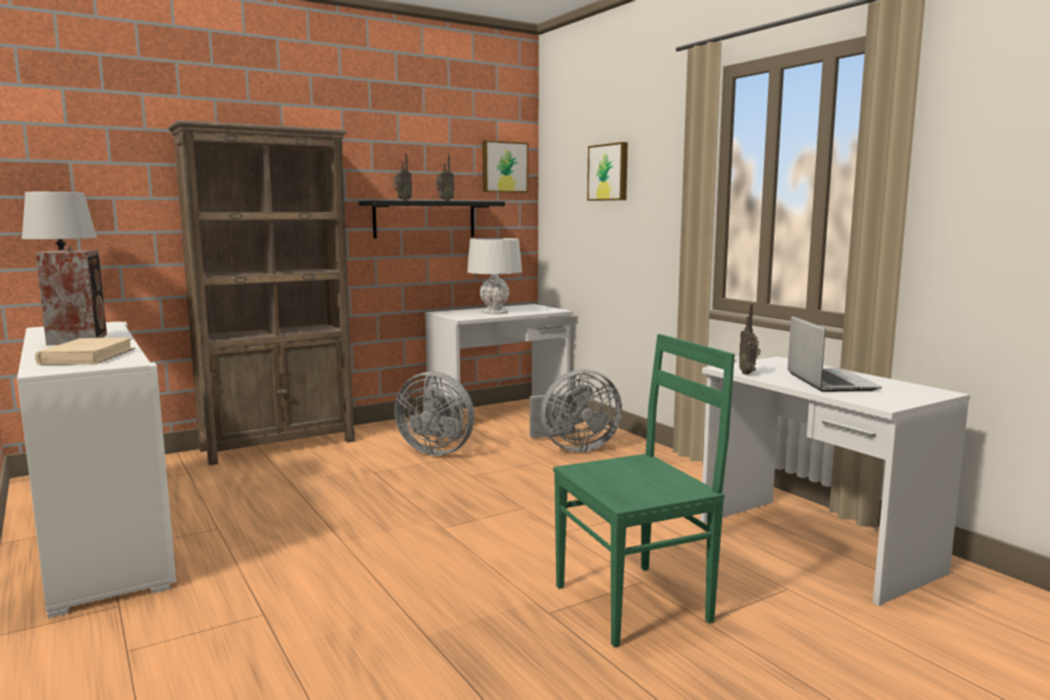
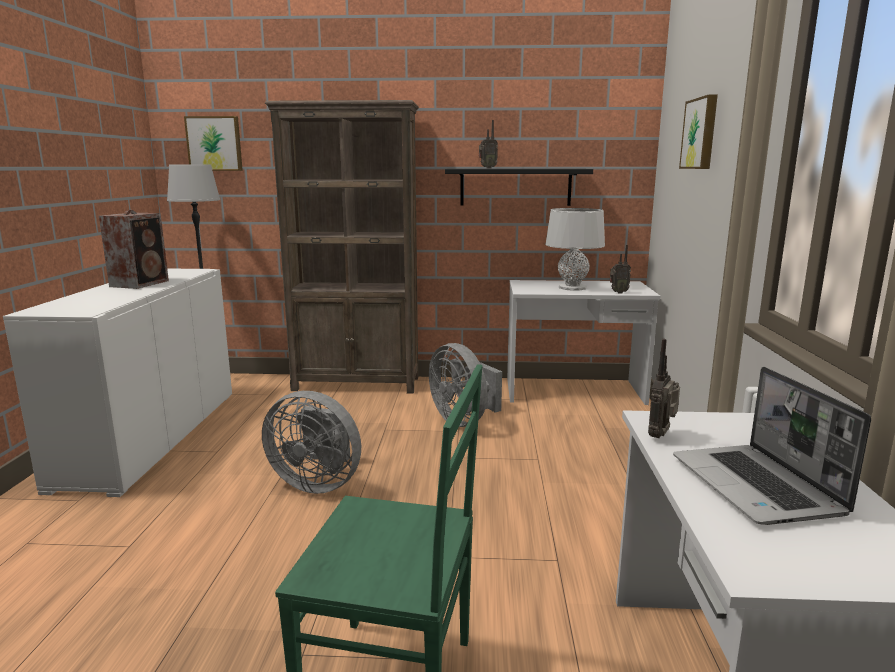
camera: 35 degrees right, 5 degrees up
beige book [35,338,135,365] -> none
radio [436,154,455,201] -> radio moved to [610,245,631,293]
picture [483,140,528,193] -> picture moved to [184,116,243,171]
grey fan [530,369,622,452] -> grey fan moved to [262,391,361,494]
laptop [788,316,882,392] -> laptop turned 135 degrees clockwise [673,367,871,525]

